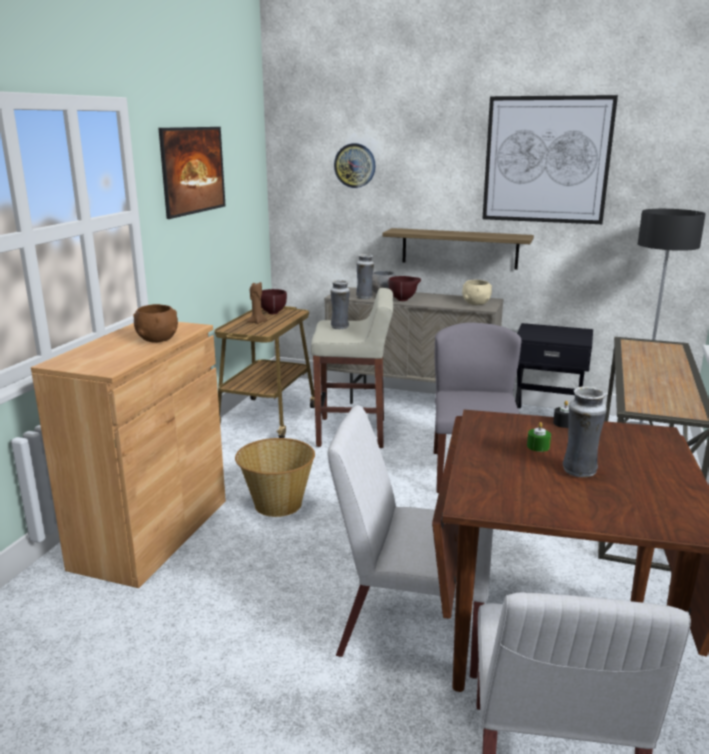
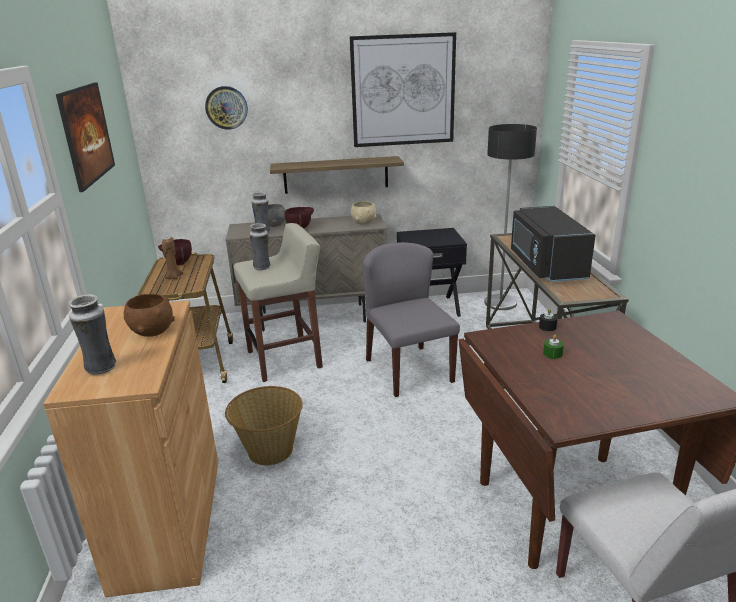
camera: 25 degrees left, 5 degrees up
white chair [328,405,493,679] -> none
vase [563,386,607,477] -> vase moved to [69,294,116,375]
none -> black microwave [511,206,596,282]

